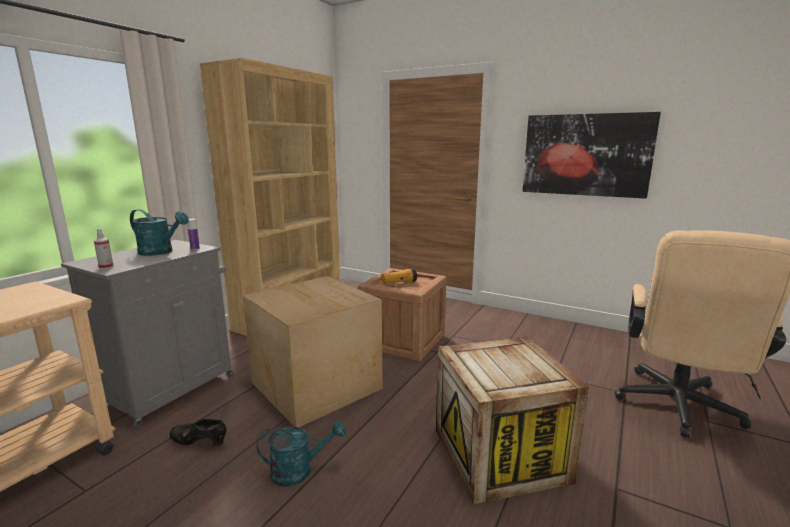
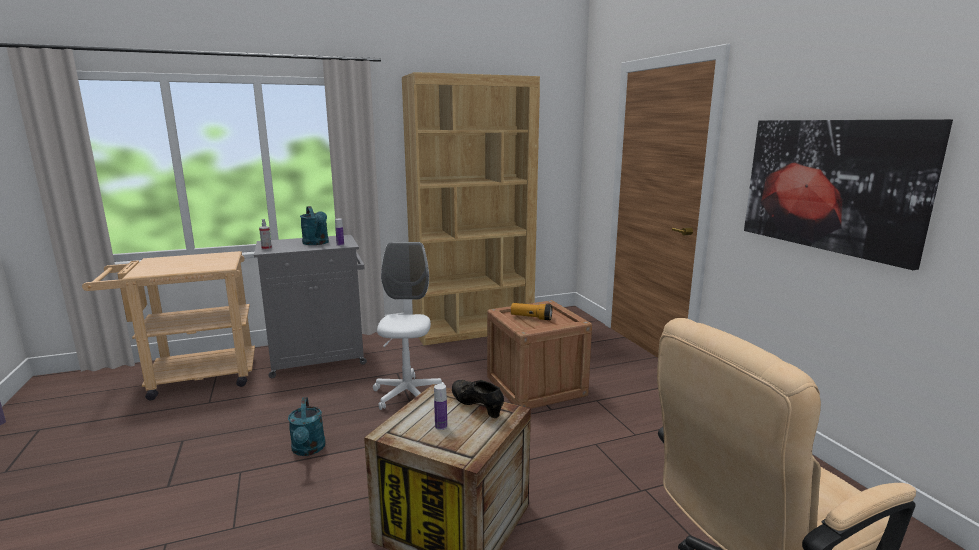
camera: 40 degrees right, 0 degrees up
black shoe [170,419,227,446] -> black shoe moved to [452,380,504,418]
cardboard box [243,276,383,427] -> white office chair [373,242,445,410]
turquoise watering can [256,420,346,487] -> turquoise watering can turned 45 degrees clockwise [288,397,325,456]
none -> bottle [434,384,447,430]

